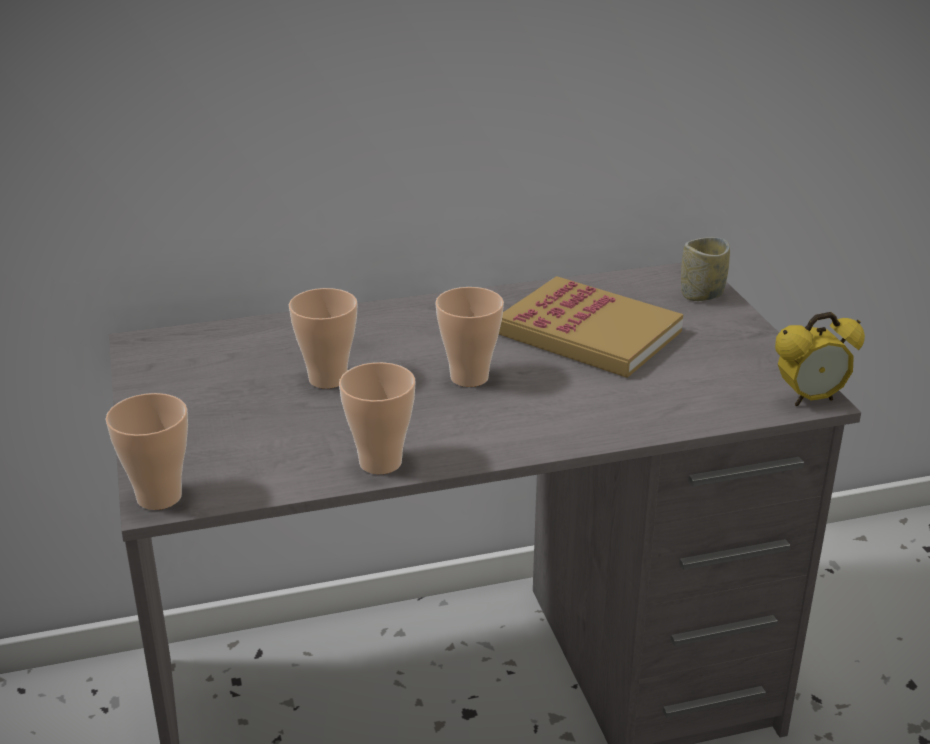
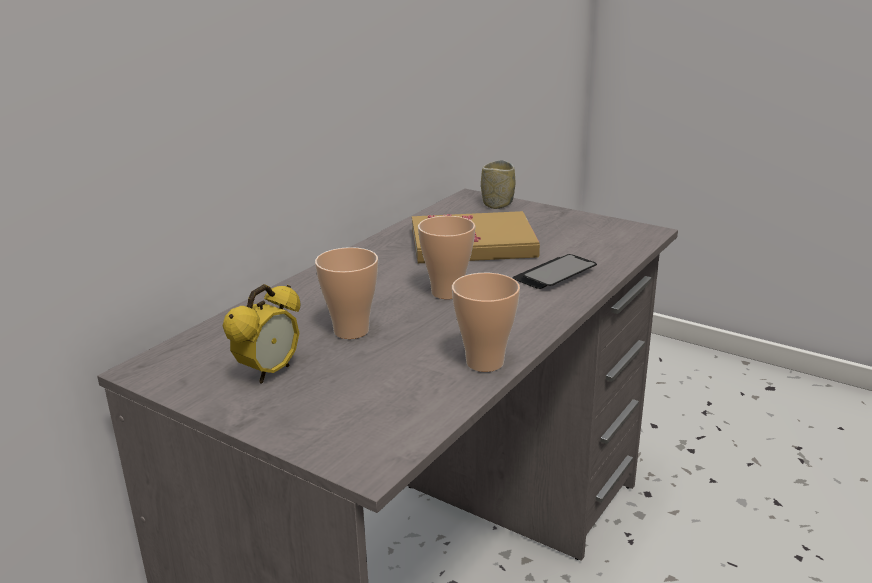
camera: 40 degrees left, 5 degrees down
cup [105,393,188,510] -> none
alarm clock [775,312,865,406] -> alarm clock moved to [223,284,301,384]
none -> phone [513,254,597,289]

